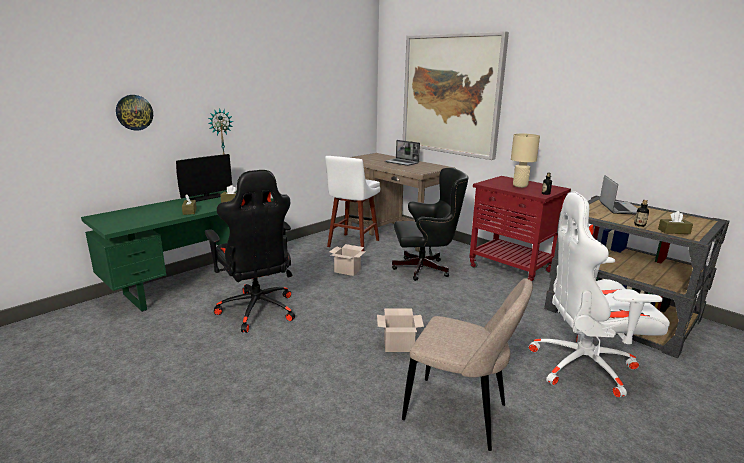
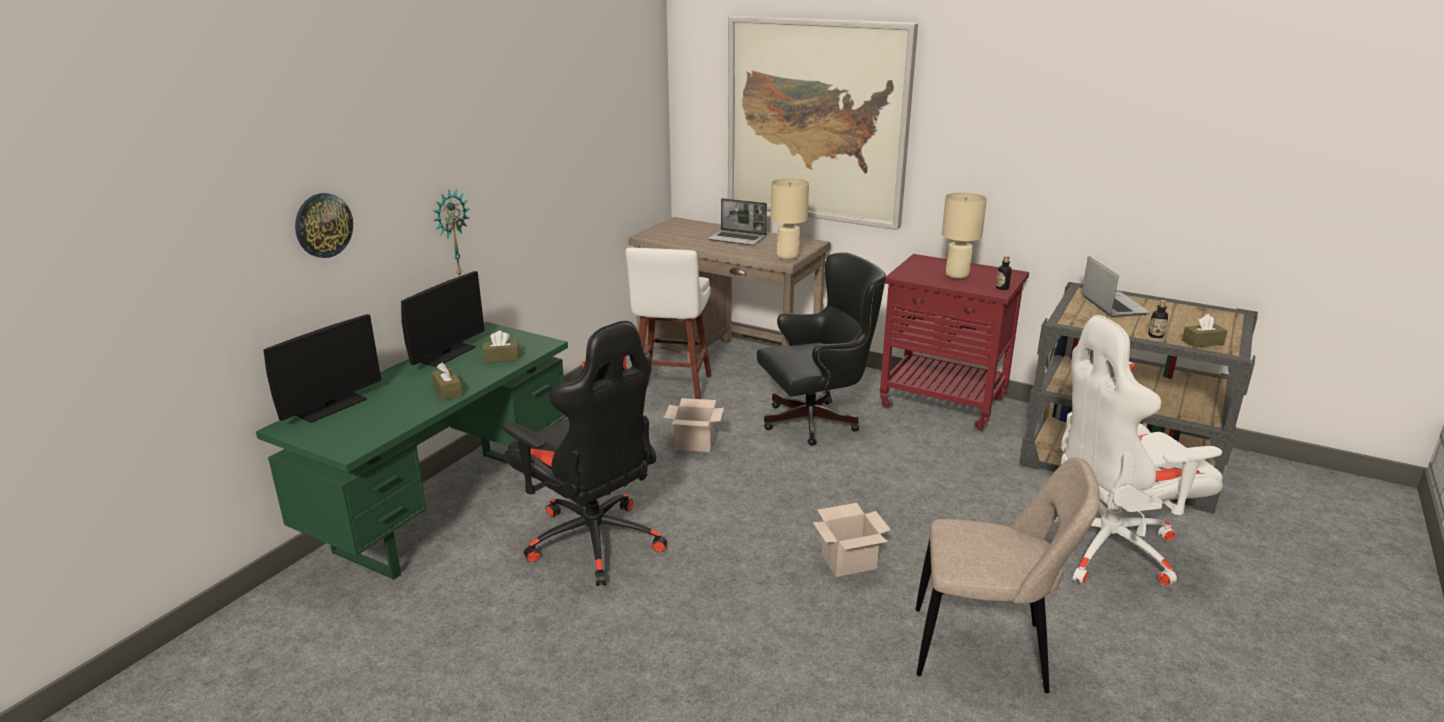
camera: 15 degrees left, 5 degrees up
none -> monitor [263,314,381,423]
none -> beige table lamp [771,178,809,260]

